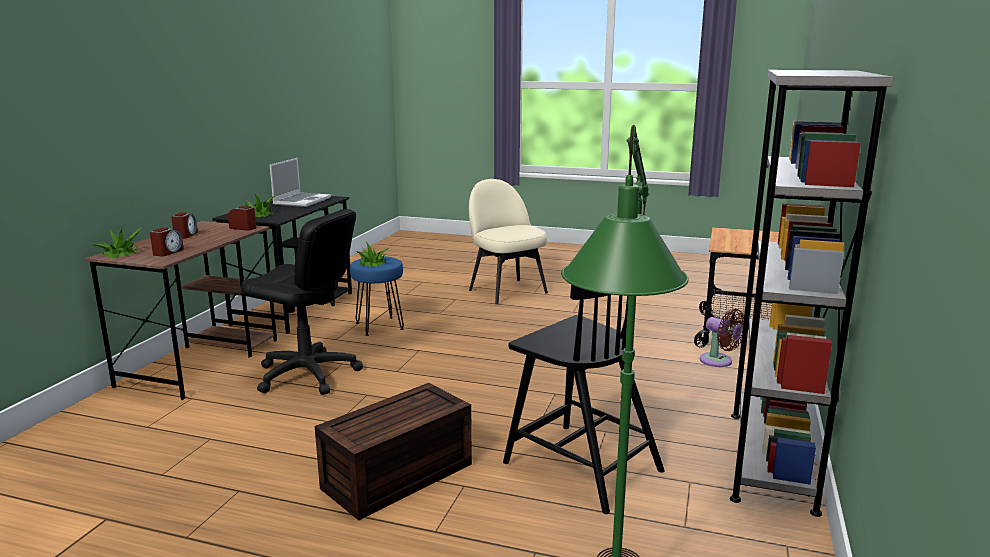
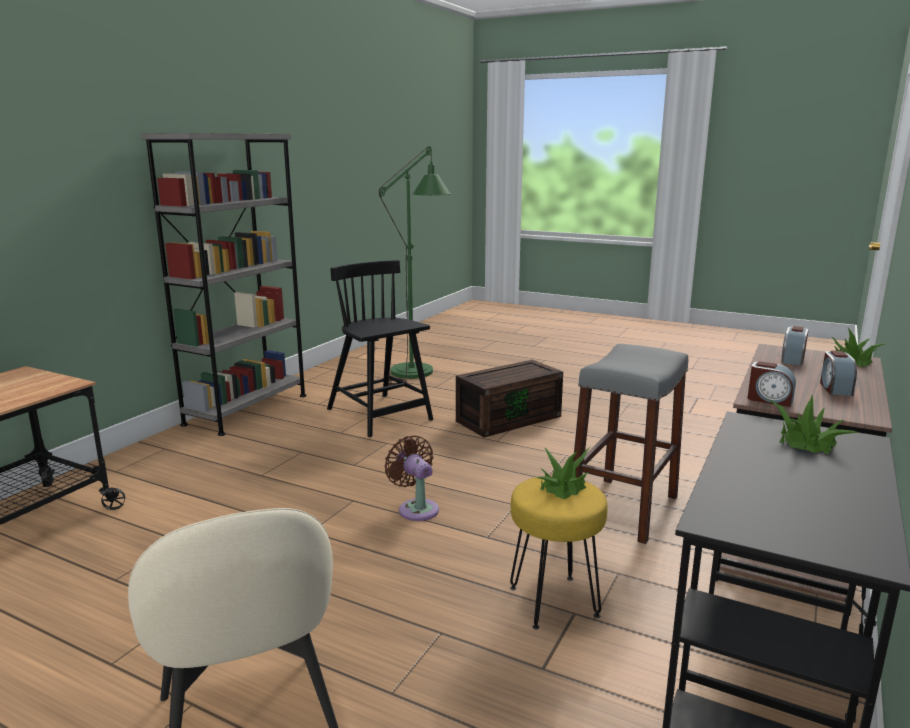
camera: 170 degrees left, 0 degrees up
black office chair [241,209,363,395] -> grey stool [573,344,688,544]
laptop [270,158,331,207] -> none
blue stool [350,256,404,336] -> yellow stool [510,476,608,629]
brown fan [700,309,744,367] -> brown fan moved to [384,435,439,521]

